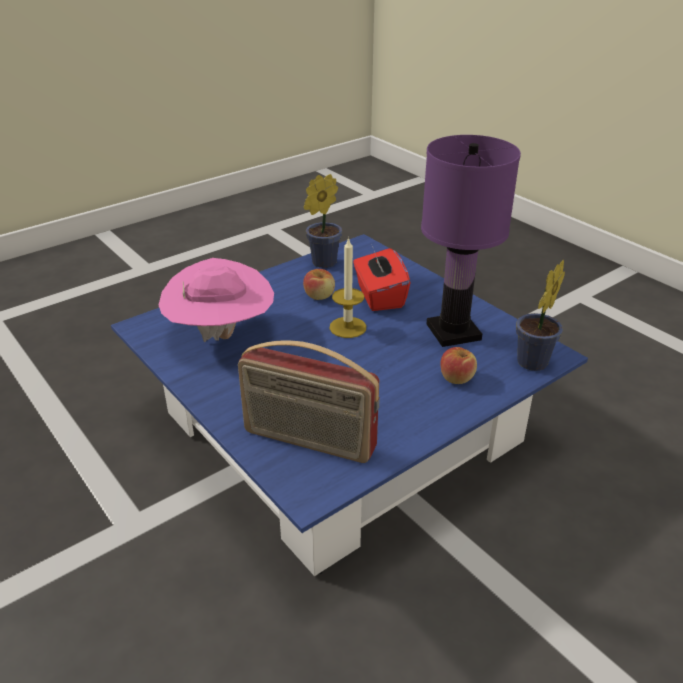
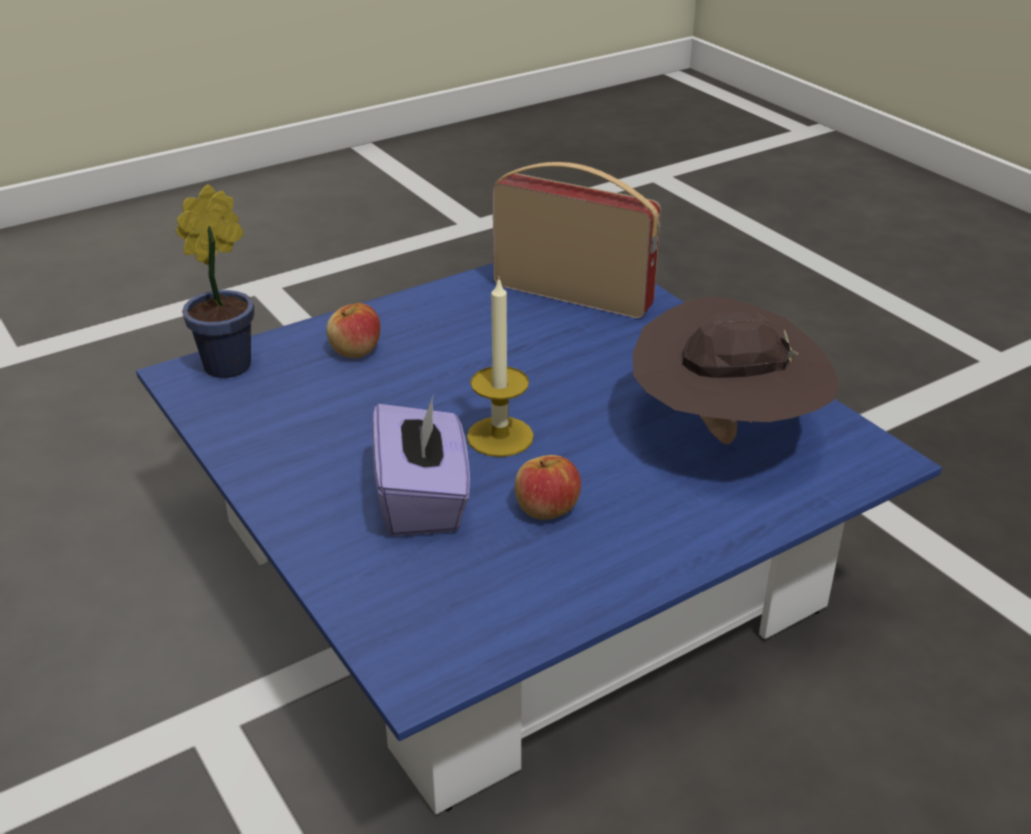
camera: 175 degrees left, 0 degrees up
pink hat [159,258,274,342] -> brown hat [633,296,839,444]
potted plant [304,174,342,268] -> none
red tissue box [353,246,410,311] -> purple tissue box [372,394,470,536]
purple table lamp [421,135,521,347] -> none

